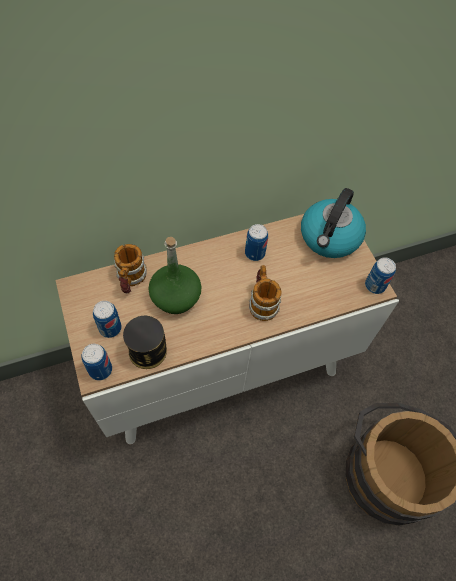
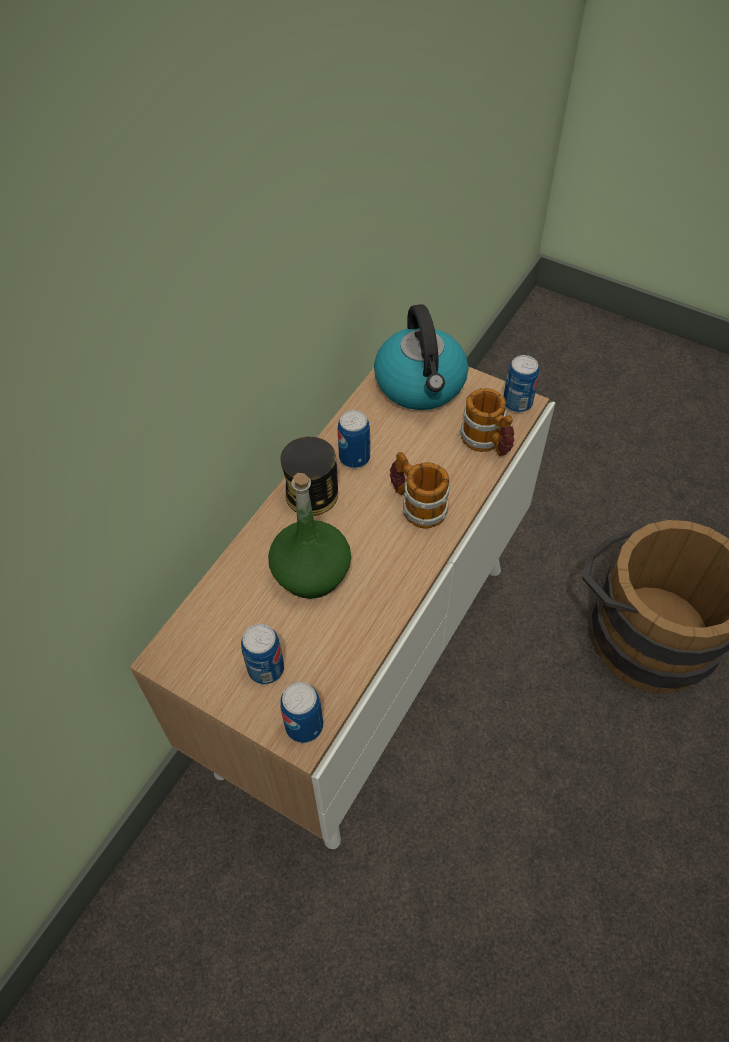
camera: 35 degrees left, 5 degrees down
mug [114,244,147,293] -> mug moved to [460,388,515,456]
can [123,316,167,369] -> can moved to [280,437,338,516]

